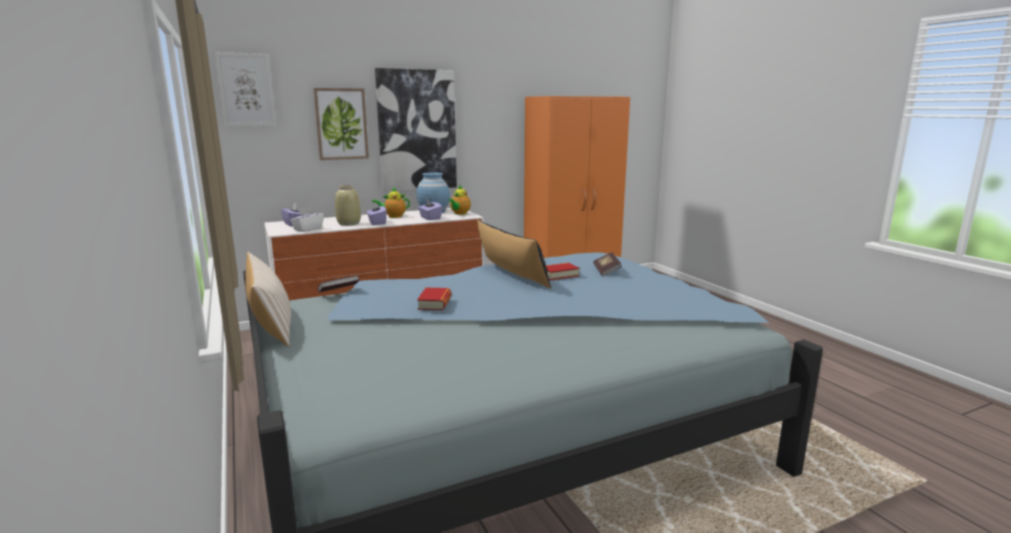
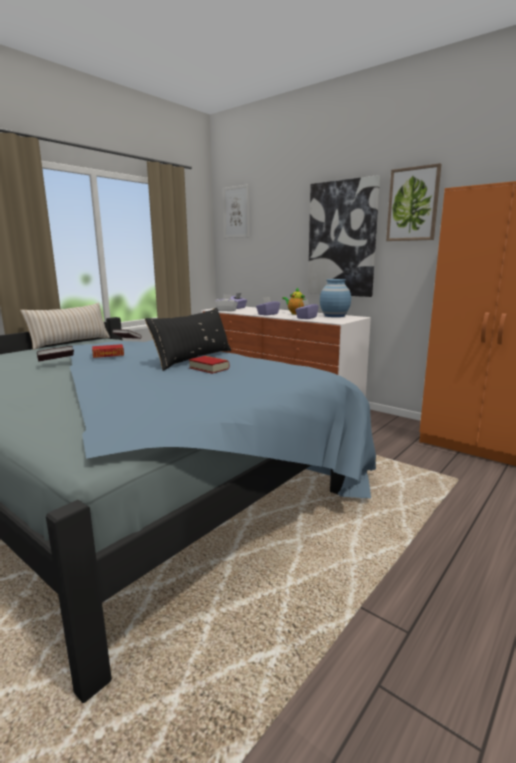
camera: 65 degrees right, 0 degrees up
picture [313,88,369,160] -> picture moved to [386,163,442,241]
beige vase [335,185,361,226] -> none
teapot [449,185,471,215] -> none
book [593,252,622,276] -> book moved to [37,346,74,361]

